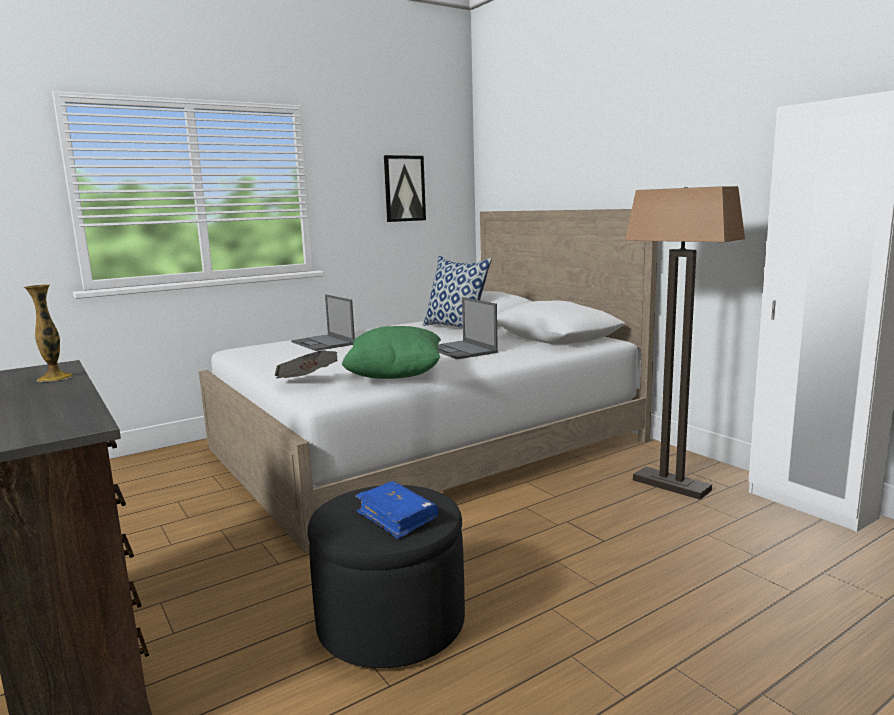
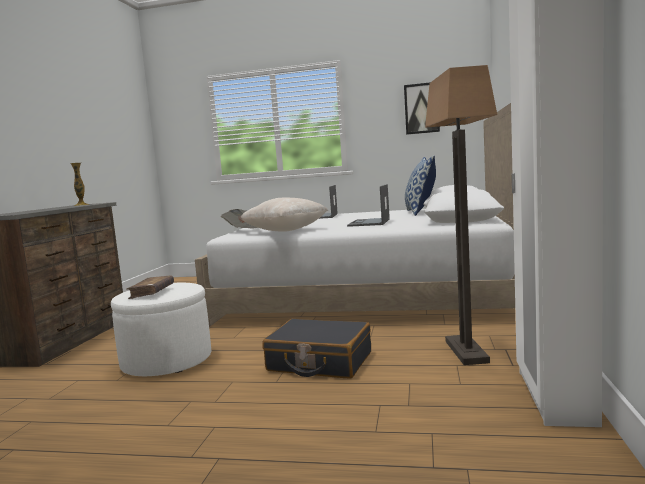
camera: 45 degrees right, 5 degrees down
black ottoman [308,485,465,668] -> white ottoman [111,283,211,376]
green pillow [342,326,441,379] -> beige pillow [241,198,328,232]
blue book [355,481,438,539] -> brown book [126,276,174,299]
none -> black suitcase [262,319,371,379]

